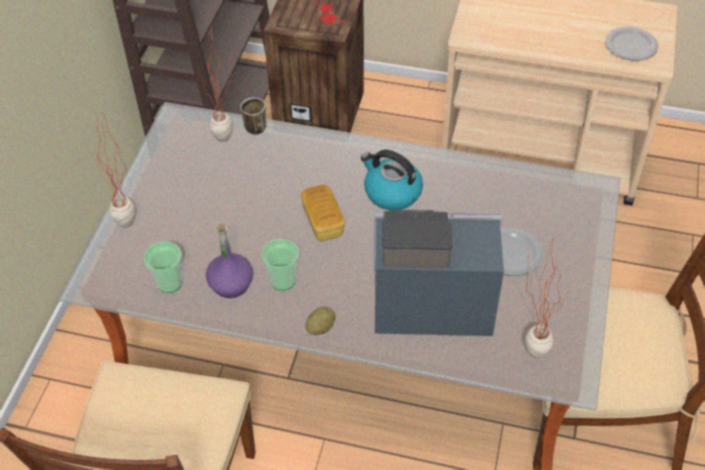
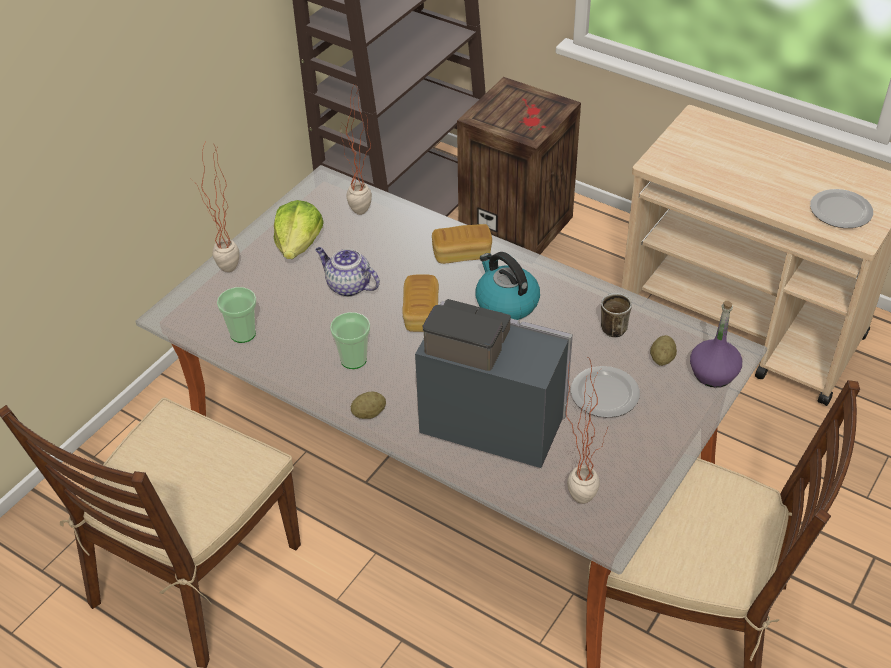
camera: 20 degrees right, 5 degrees down
purple bottle [206,224,253,298] -> purple bottle moved to [690,301,742,387]
mug [240,97,267,135] -> mug moved to [601,293,632,337]
none -> lettuce [274,200,324,259]
none -> teapot [315,247,380,297]
none -> bread [432,224,492,264]
none -> potato [650,335,677,366]

